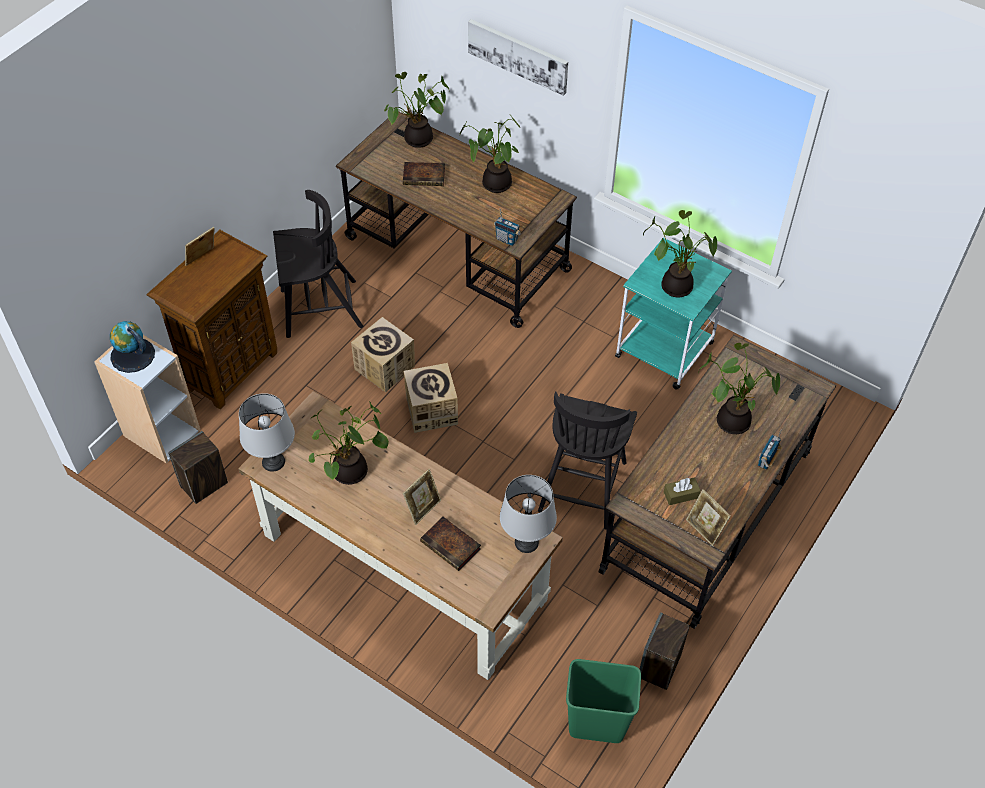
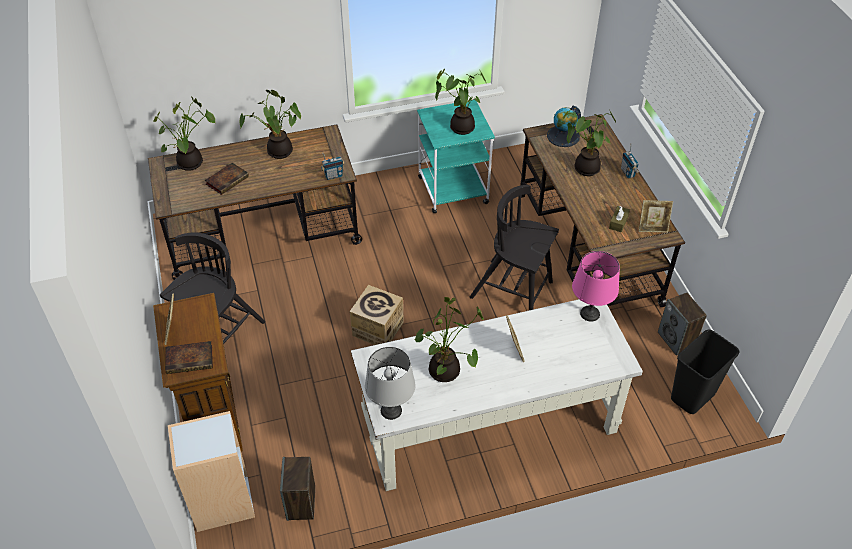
camera: 50 degrees left, 5 degrees down
globe [110,321,155,373] -> globe moved to [547,106,581,147]
brown desk [238,391,563,680] -> white desk [351,299,643,491]
cardboard box [351,317,415,392] -> none
book [420,517,481,571] -> book moved to [165,341,213,374]
picture [468,19,568,96] -> none
grey table lamp [500,475,557,553] -> pink table lamp [572,251,620,322]
black chair [538,392,637,530] -> black chair turned 150 degrees clockwise [470,185,559,310]
green trash can [566,659,641,743] -> black trash can [671,330,740,414]

